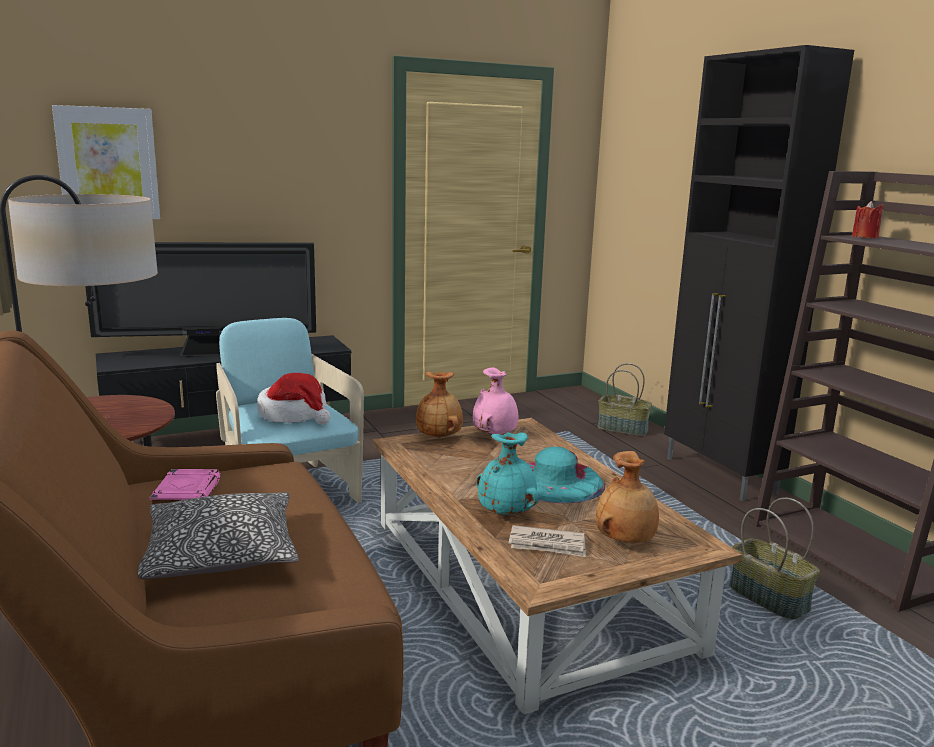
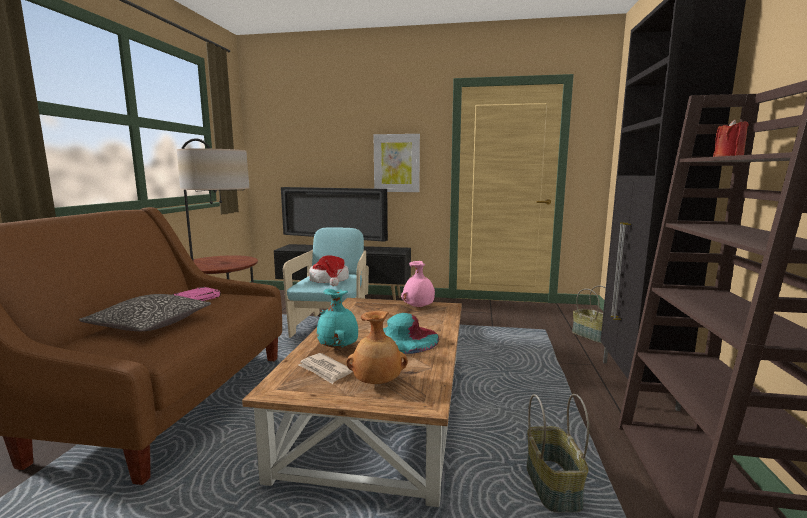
camera: 35 degrees right, 5 degrees down
picture [52,105,160,219] -> picture moved to [374,134,420,192]
brown vase [416,371,463,438] -> none

